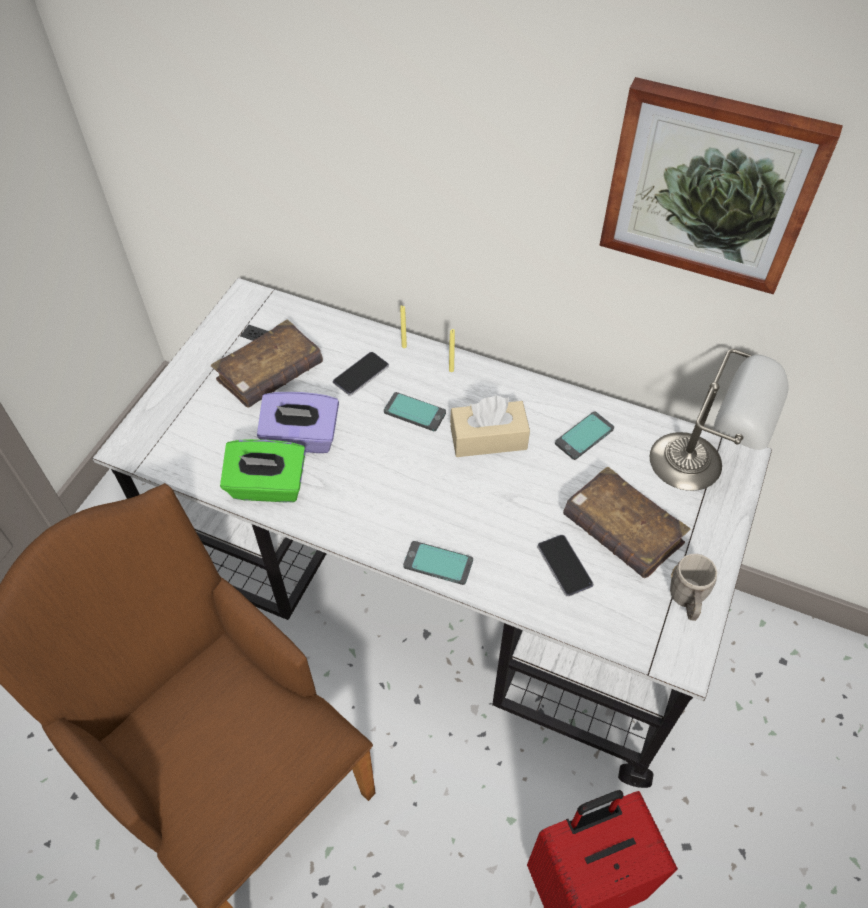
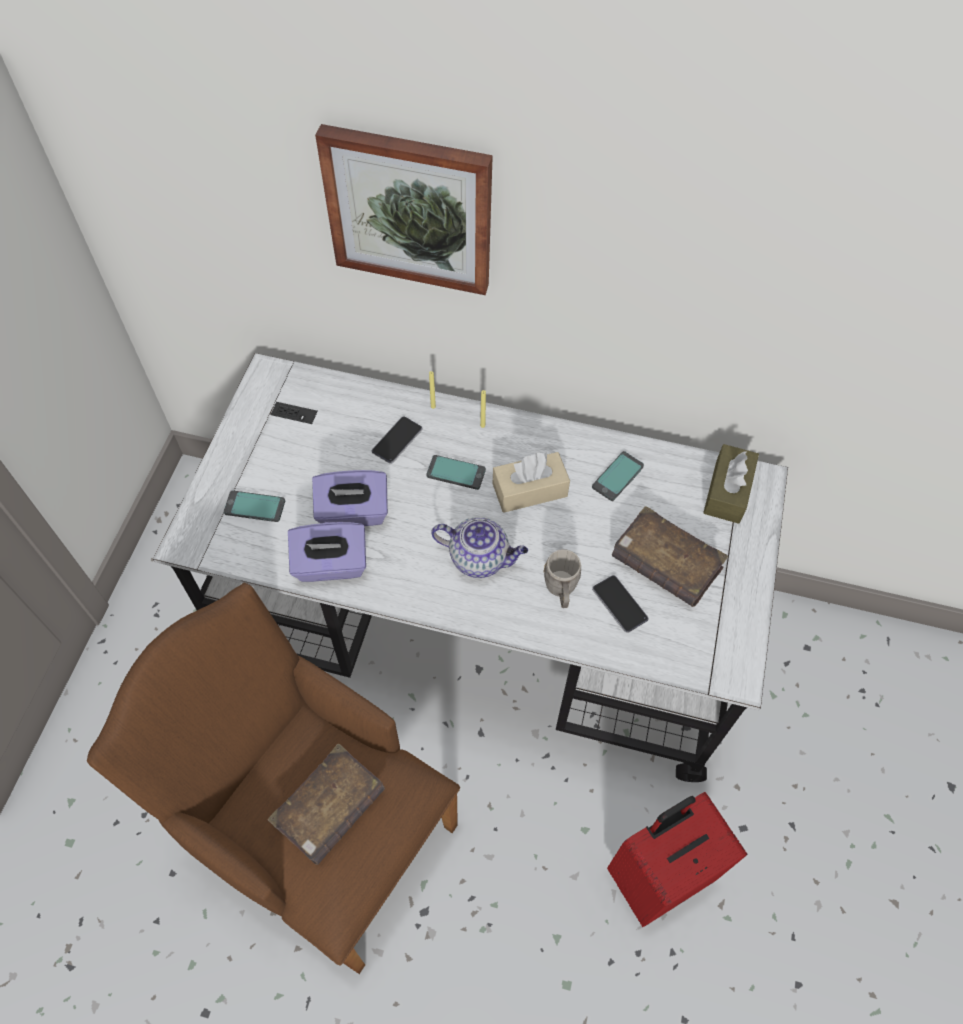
camera: 10 degrees left, 5 degrees up
brown book [211,320,323,408] -> brown book moved to [268,744,385,865]
green tissue box [220,439,306,502] -> purple tissue box [288,522,366,582]
phone [403,541,473,585] -> phone moved to [224,491,285,522]
picture [599,77,843,295] -> picture moved to [315,124,493,295]
white table lamp [650,349,789,491] -> brown tissue box [703,444,759,524]
grey mug [670,554,717,621] -> grey mug moved to [543,549,581,608]
none -> teapot [431,517,528,578]

